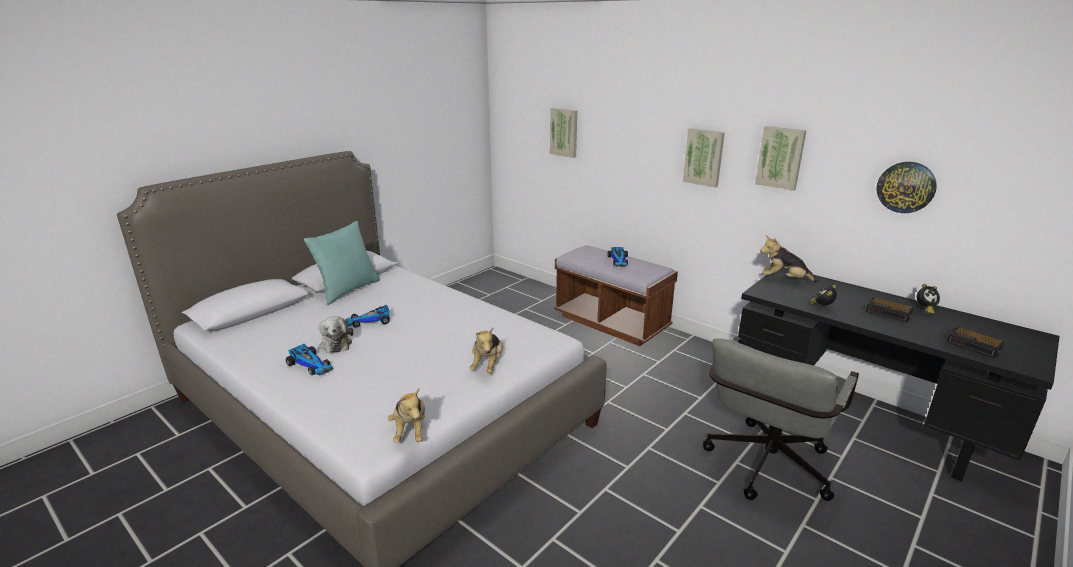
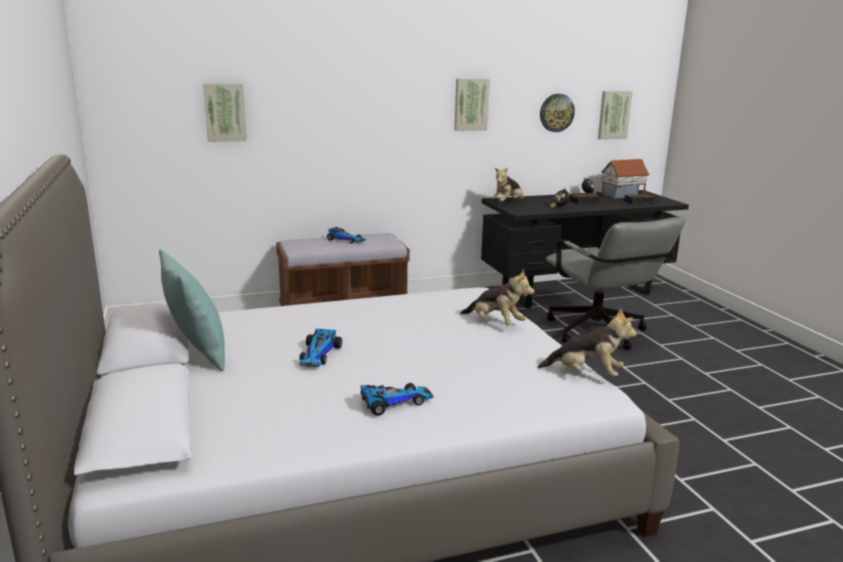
camera: 60 degrees left, 5 degrees down
plush toy [319,316,353,354] -> none
picture [683,128,725,188] -> picture moved to [598,91,632,140]
none -> toy house [601,159,649,199]

